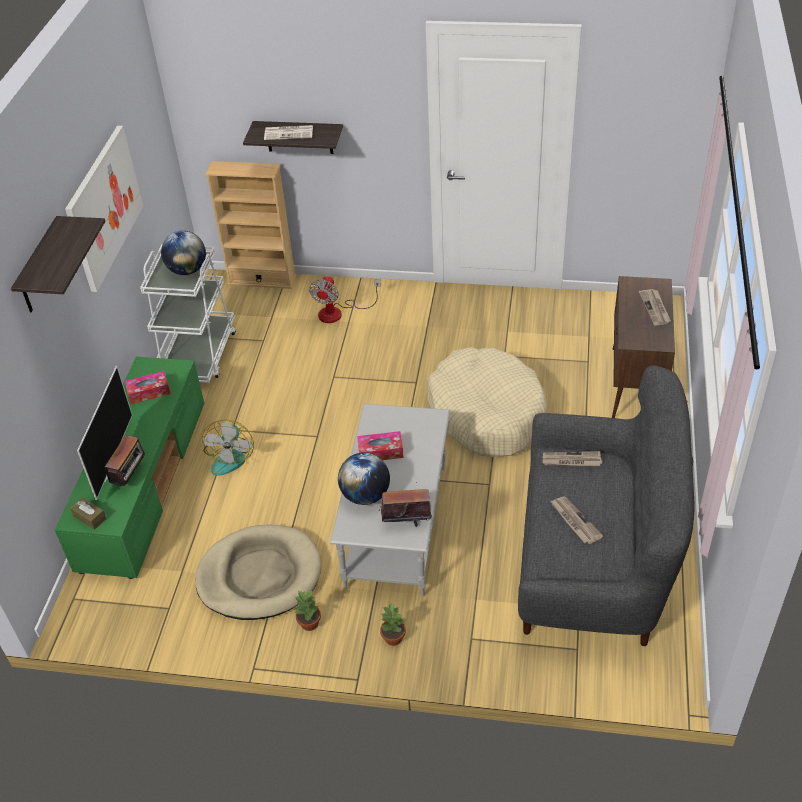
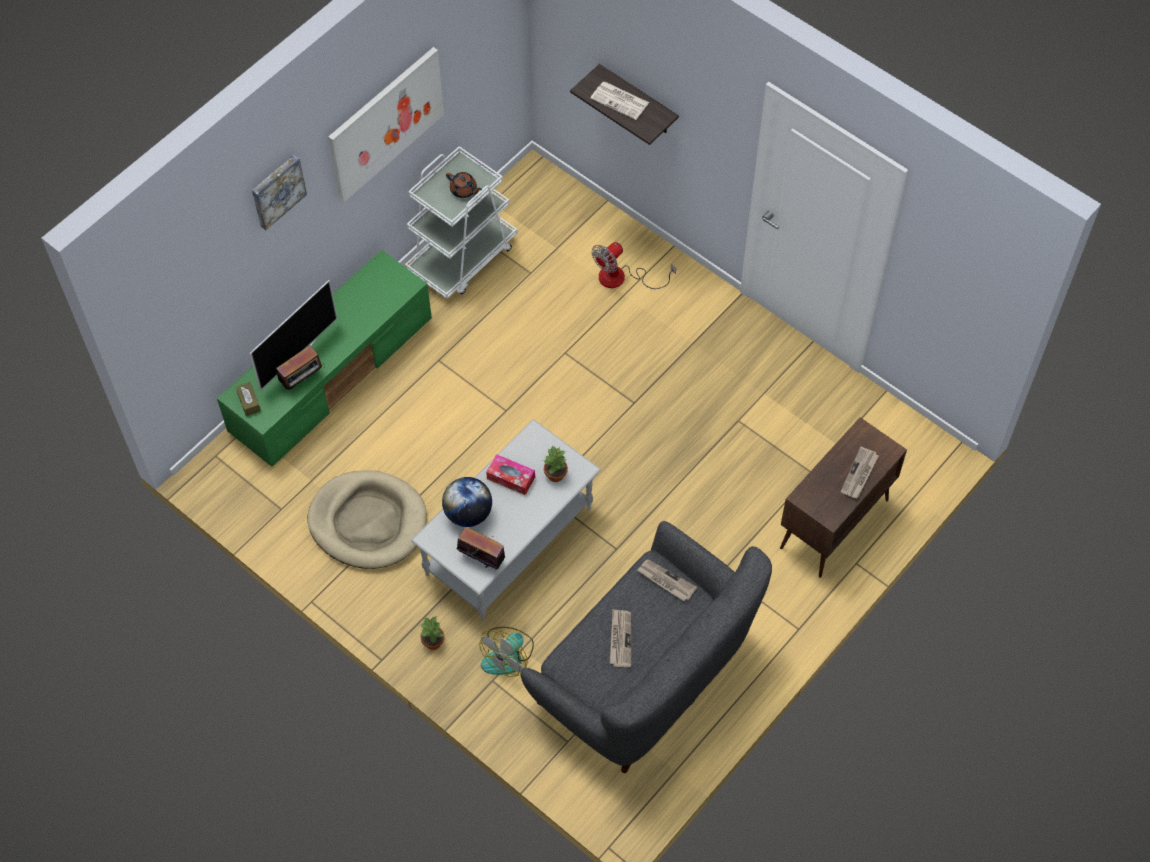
camera: 30 degrees right, 15 degrees up
shelf [11,216,105,312] -> picture [252,154,307,230]
tissue box [125,371,171,404] -> none
globe [161,231,206,275] -> brown teapot [446,172,482,198]
fan [202,420,254,475] -> fan moved to [479,627,534,677]
beige bookcase [205,161,296,289] -> none
potted plant [295,590,321,631] -> potted plant moved to [543,445,568,482]
beige dog bed [427,347,547,457] -> none

